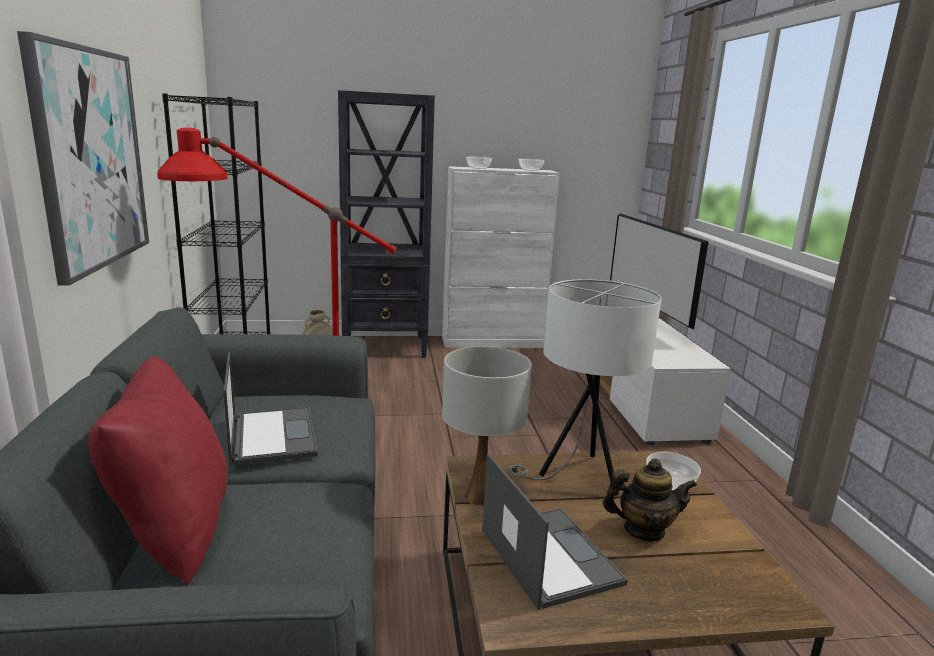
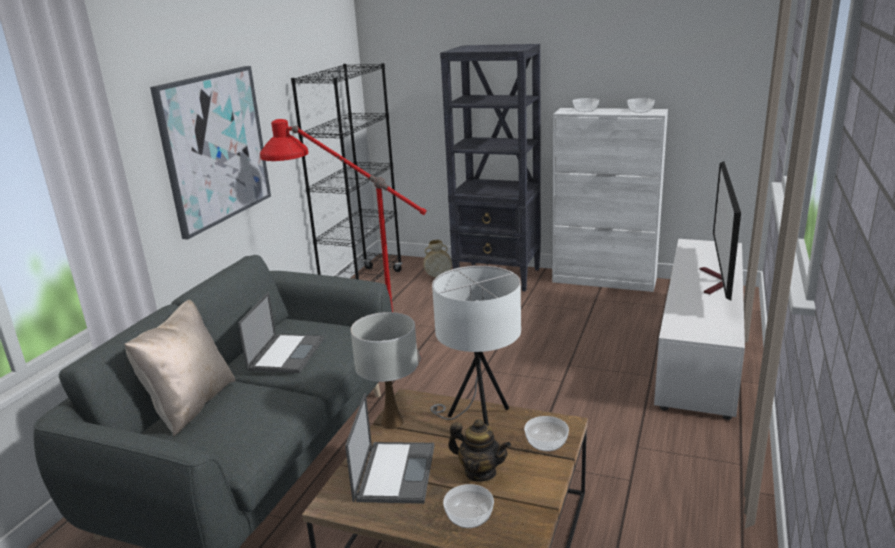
camera: 30 degrees right, 5 degrees up
red pillow [88,356,228,586] -> beige pillow [124,299,236,437]
none -> bowl [443,484,494,528]

